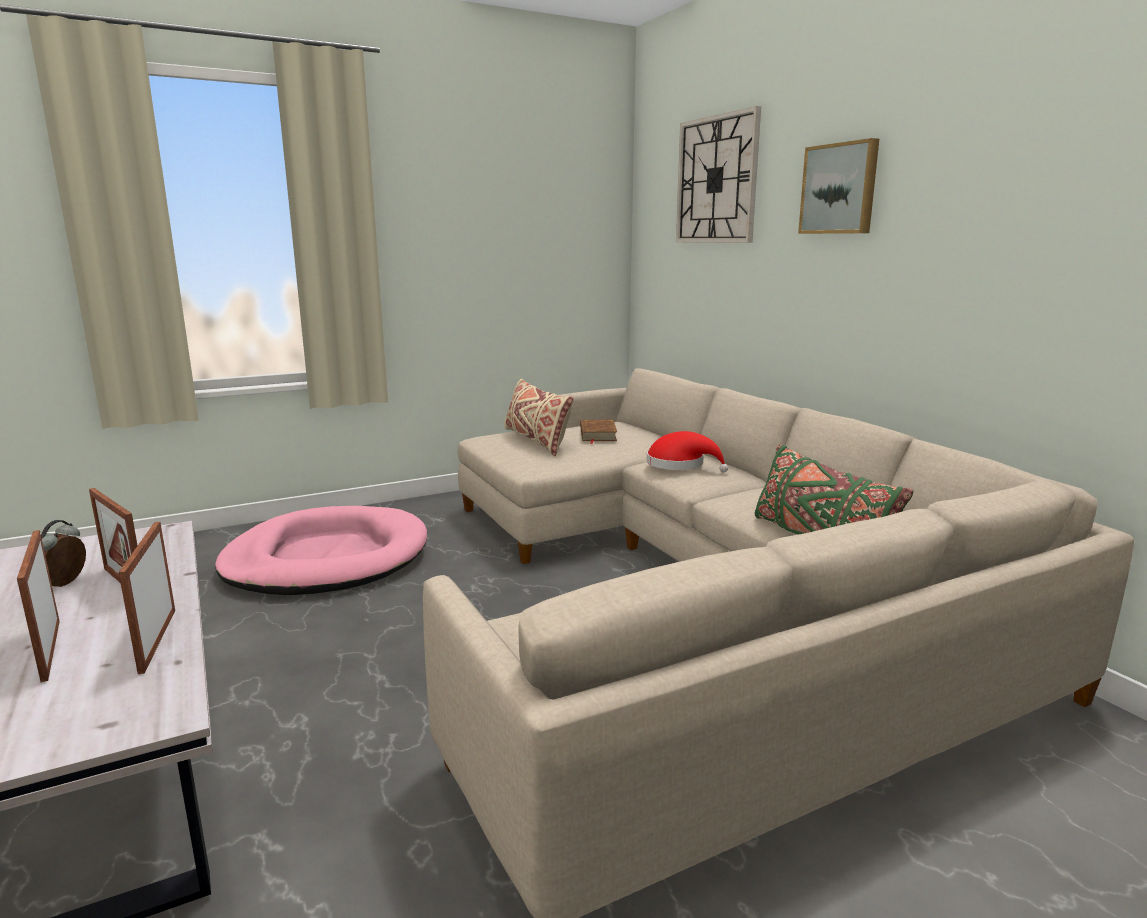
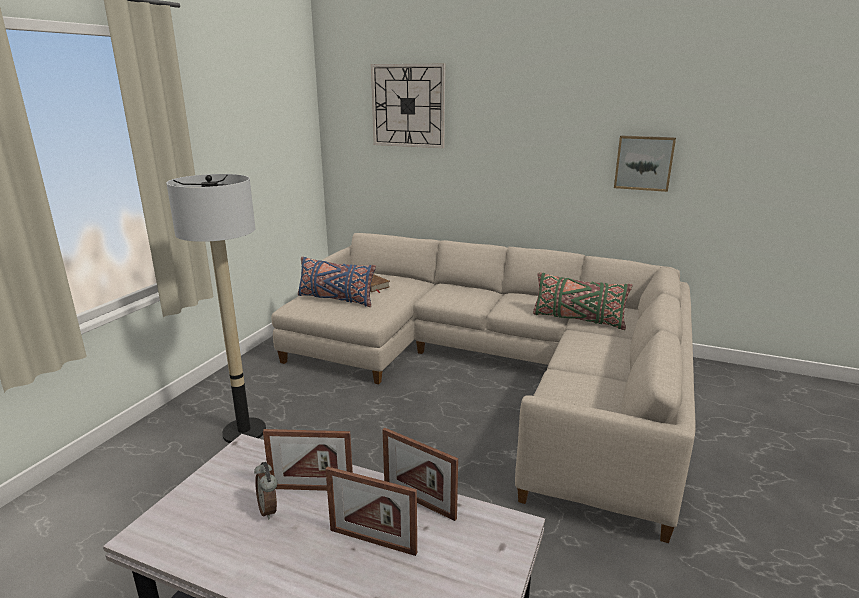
camera: 40 degrees left, 5 degrees up
pink dog bed [215,506,427,595] -> floor lamp [166,174,266,443]
beige pillow [504,379,574,456] -> blue pillow [298,257,376,307]
red hat [647,431,728,472] -> none
picture [798,138,879,234] -> picture moved to [614,136,676,192]

